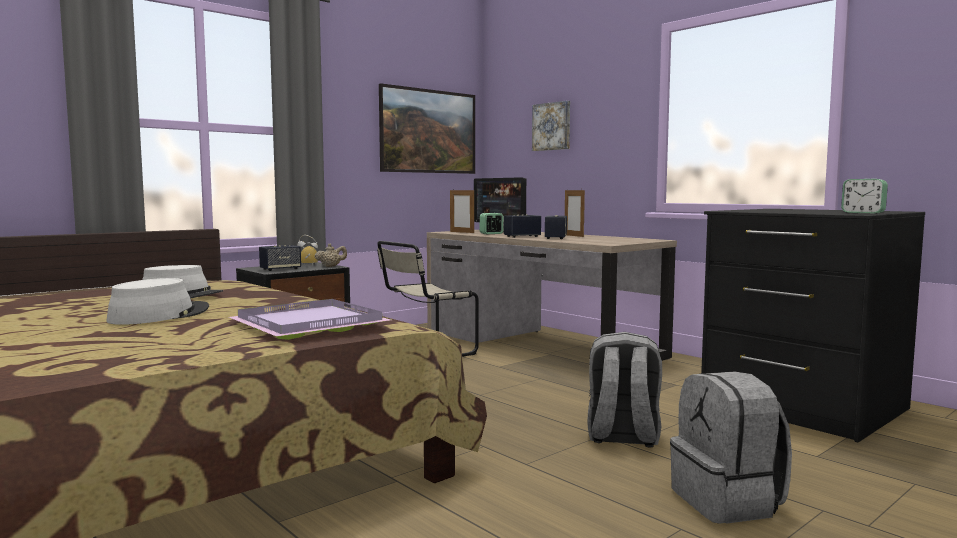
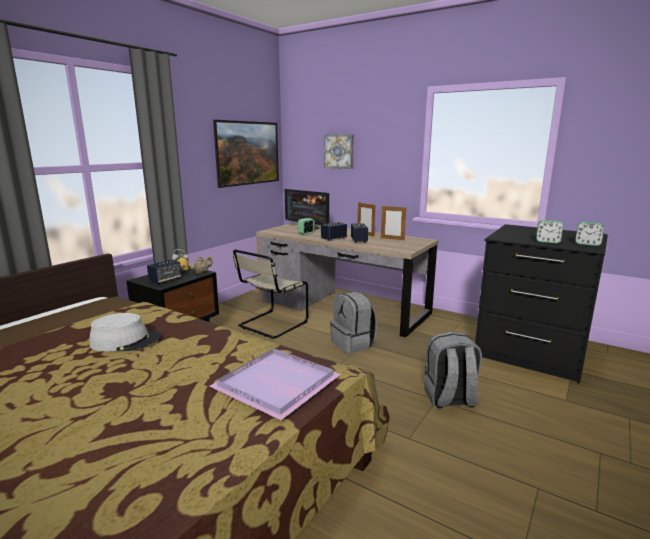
camera: 15 degrees left, 10 degrees up
grey hat [106,278,209,325] -> none
picture frame [450,190,474,233] -> picture frame moved to [381,206,406,240]
grey backpack [670,371,792,524] -> grey backpack moved to [330,292,377,354]
none -> alarm clock [536,220,563,243]

